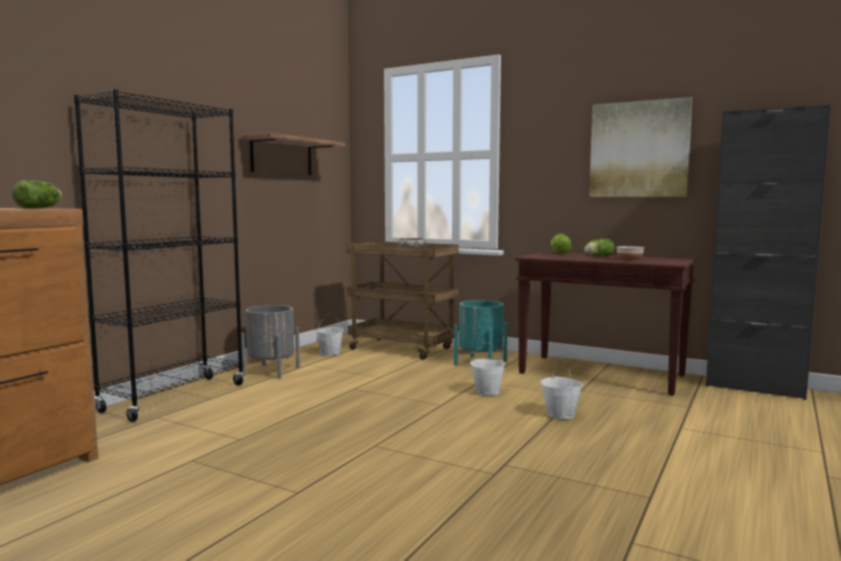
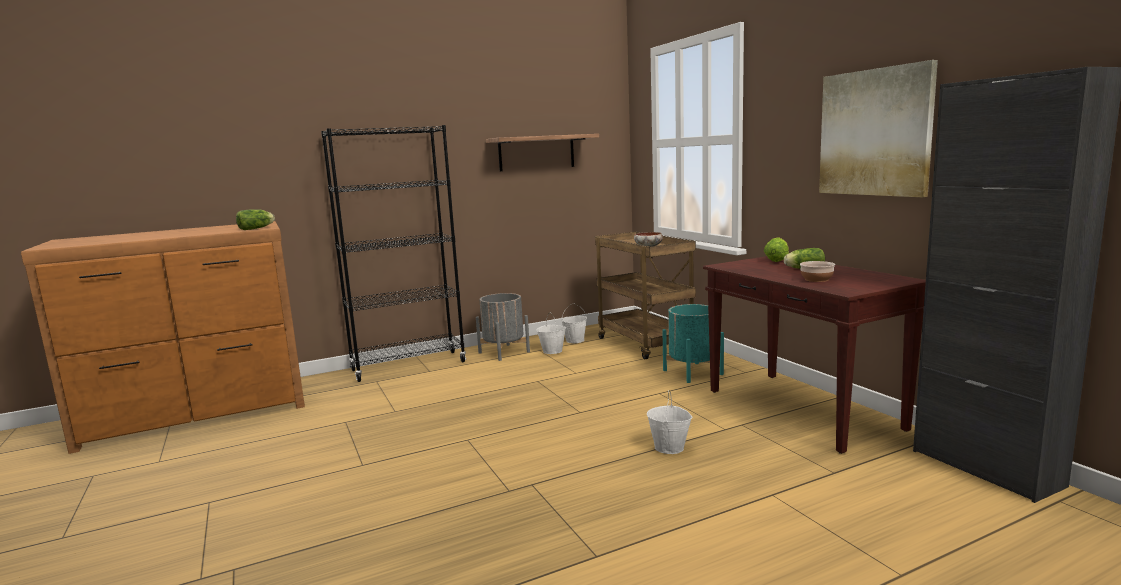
camera: 35 degrees right, 5 degrees up
white bucket [470,343,505,396] -> white bucket moved to [536,313,566,354]

